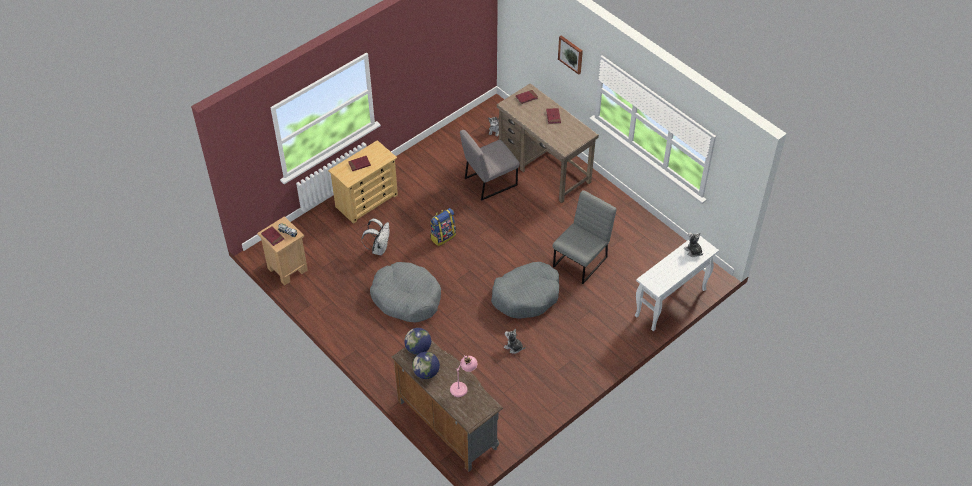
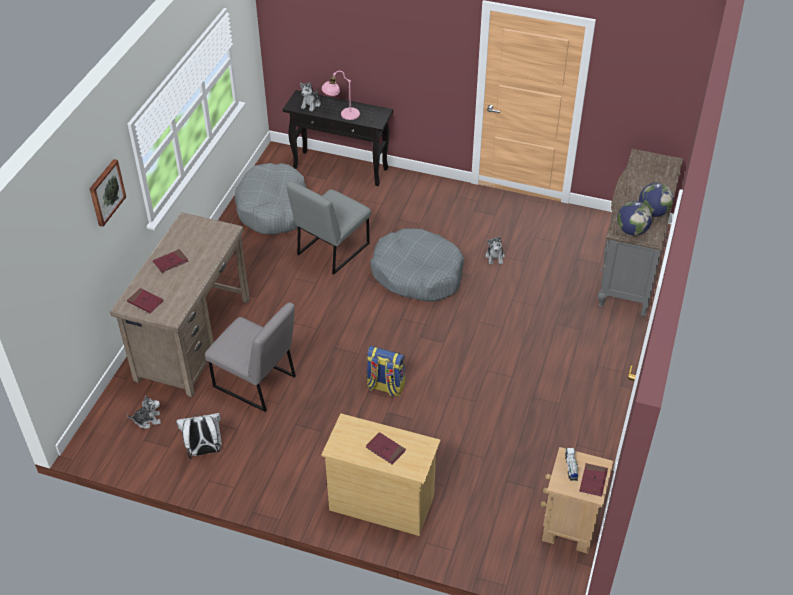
camera: 120 degrees left, 5 degrees down
white backpack [361,218,389,255] -> white backpack moved to [176,413,222,459]
grey dog bed [370,262,441,323] -> grey dog bed moved to [234,163,306,234]
pink table lamp [450,355,477,397] -> pink table lamp moved to [322,71,360,120]
grey chair [553,190,617,284] -> grey chair turned 60 degrees counterclockwise [286,181,371,275]
white console table [635,236,719,331] -> black console table [283,90,393,186]

